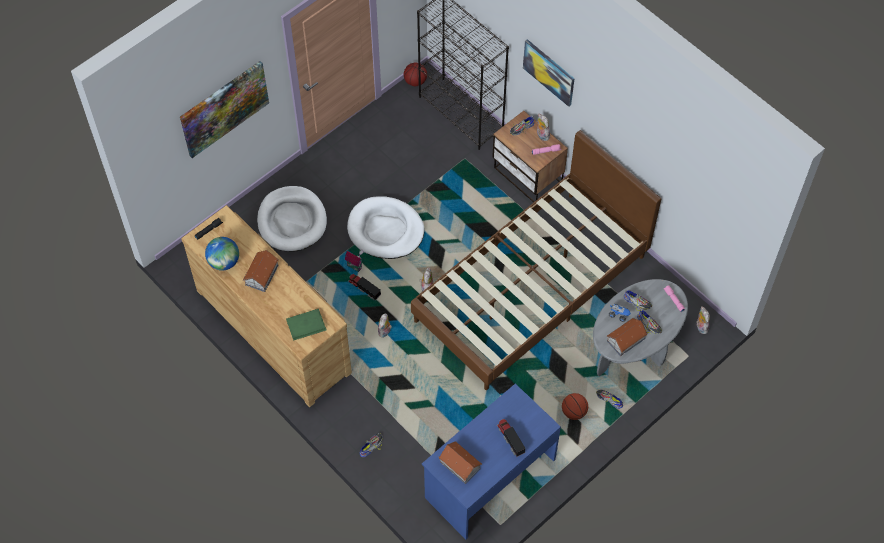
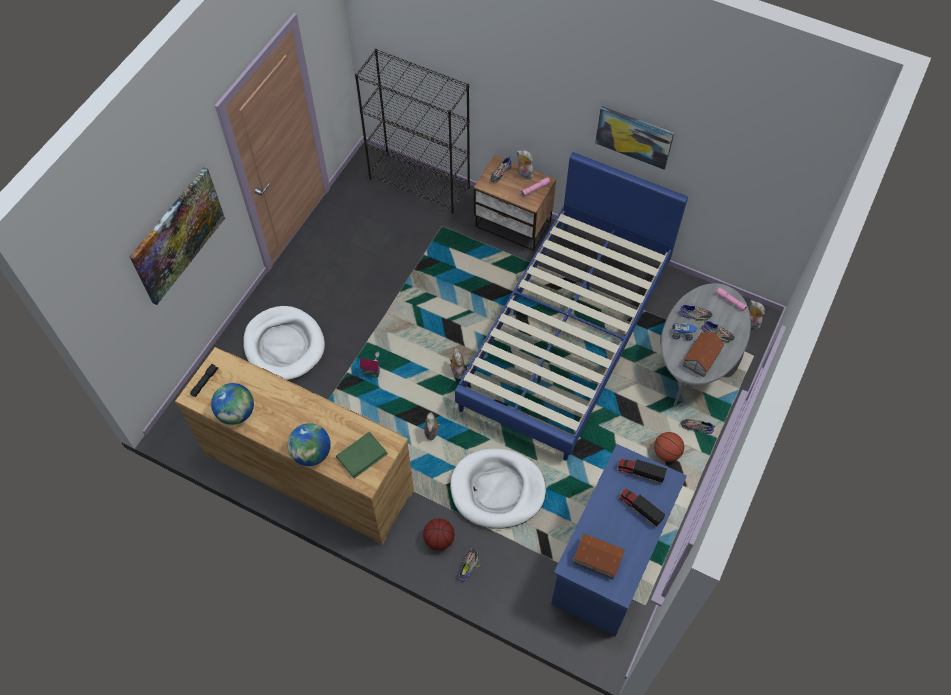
camera: 20 degrees left, 0 degrees up
toy house [243,250,279,292] -> none
white dog bed [347,196,424,259] -> white dog bed moved to [450,448,546,529]
toy truck [348,274,381,300] -> toy truck moved to [617,458,667,484]
basketball [404,62,427,86] -> basketball moved to [423,519,455,550]
brown bed [411,130,661,390] -> blue bed [455,152,688,460]
picture [523,39,575,107] -> picture moved to [595,106,674,170]
none -> globe [288,423,331,466]

